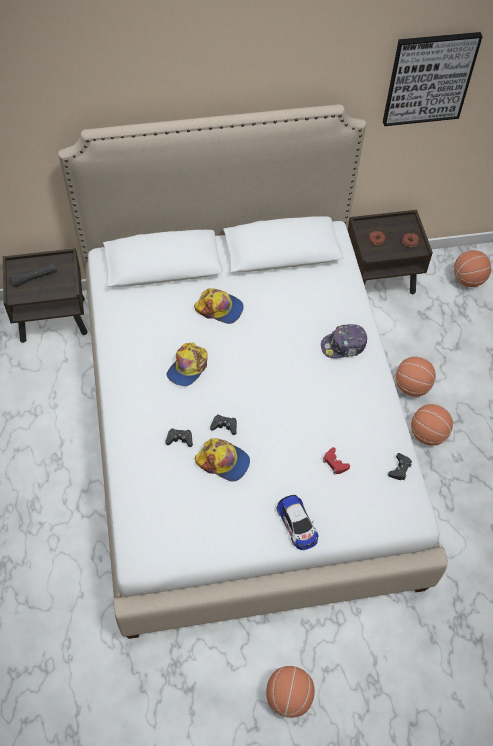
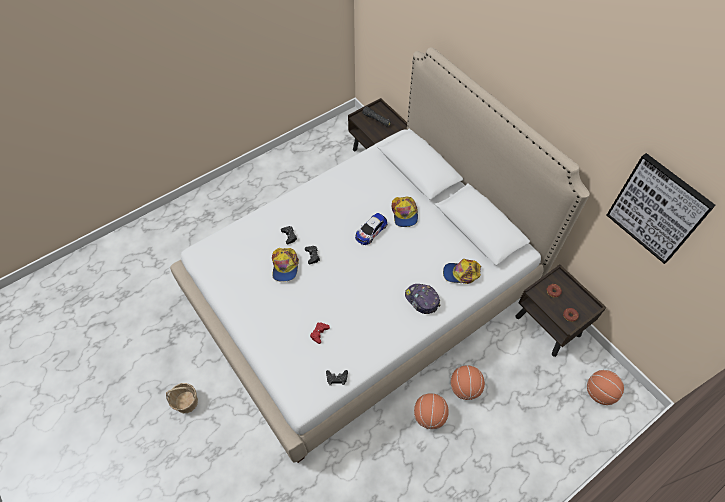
camera: 65 degrees right, 0 degrees up
cap [167,343,208,386] -> cap moved to [443,259,481,284]
basketball [266,666,315,718] -> basket [166,383,198,413]
toy car [276,495,318,550] -> toy car moved to [355,213,388,245]

